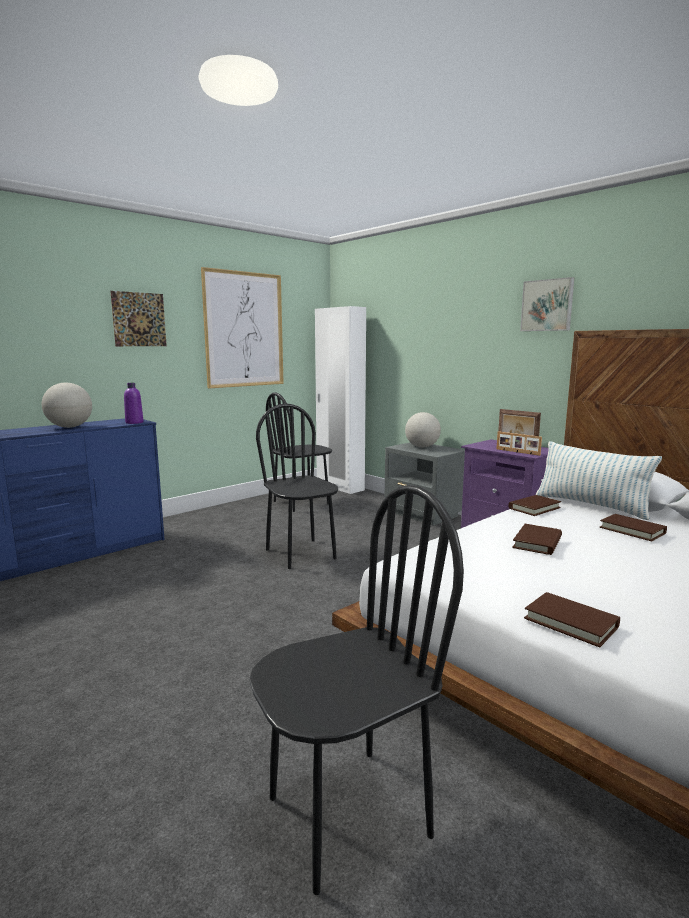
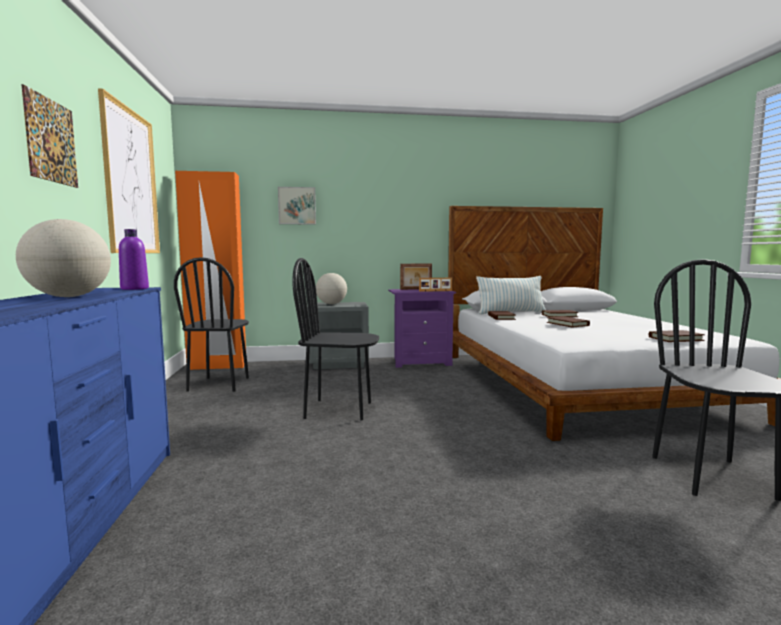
camera: 55 degrees left, 5 degrees down
white wardrobe [315,306,366,494] -> orange wardrobe [175,171,246,370]
picture [520,277,574,331] -> picture moved to [278,187,316,225]

